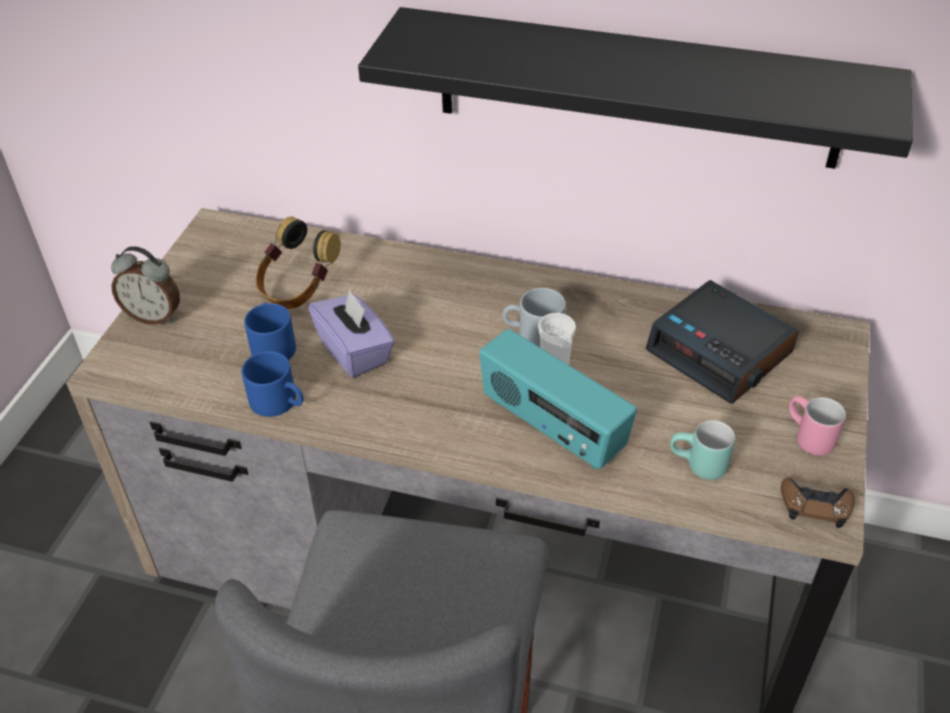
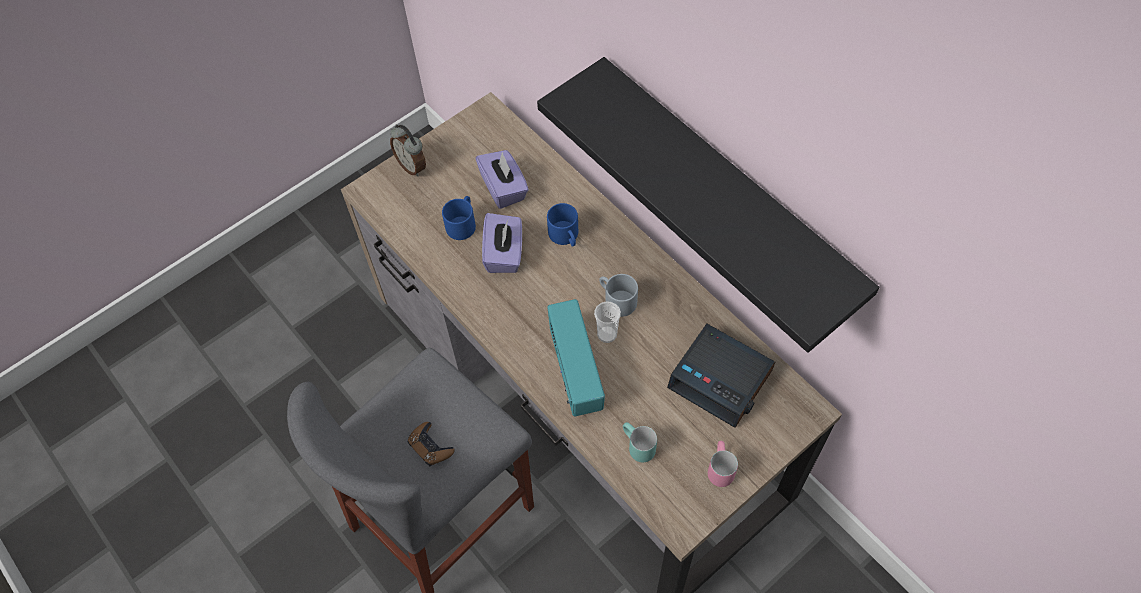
camera: 35 degrees right, 15 degrees up
blue mug [242,351,304,417] -> blue mug moved to [547,203,578,247]
headphones [256,217,341,309] -> purple tissue box [476,150,529,209]
alarm clock [645,280,799,404] -> alarm clock turned 45 degrees counterclockwise [667,324,775,428]
brown game controller [781,478,855,528] -> brown game controller moved to [407,422,455,466]

